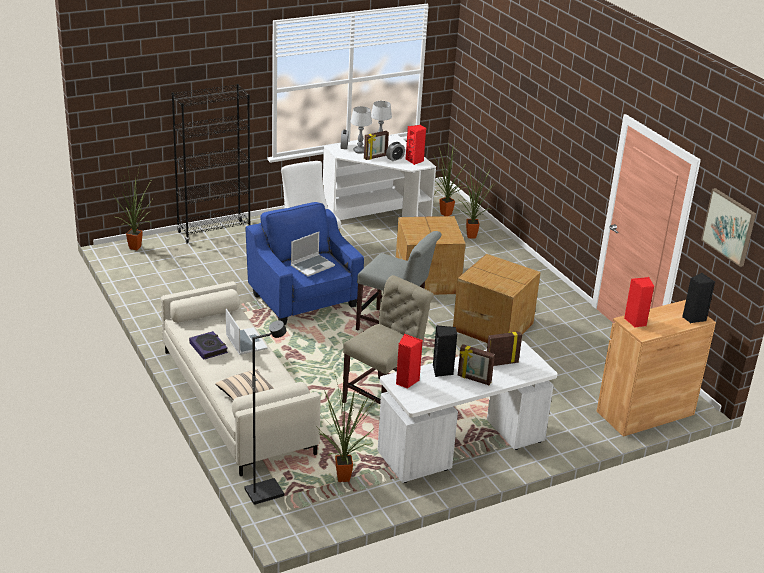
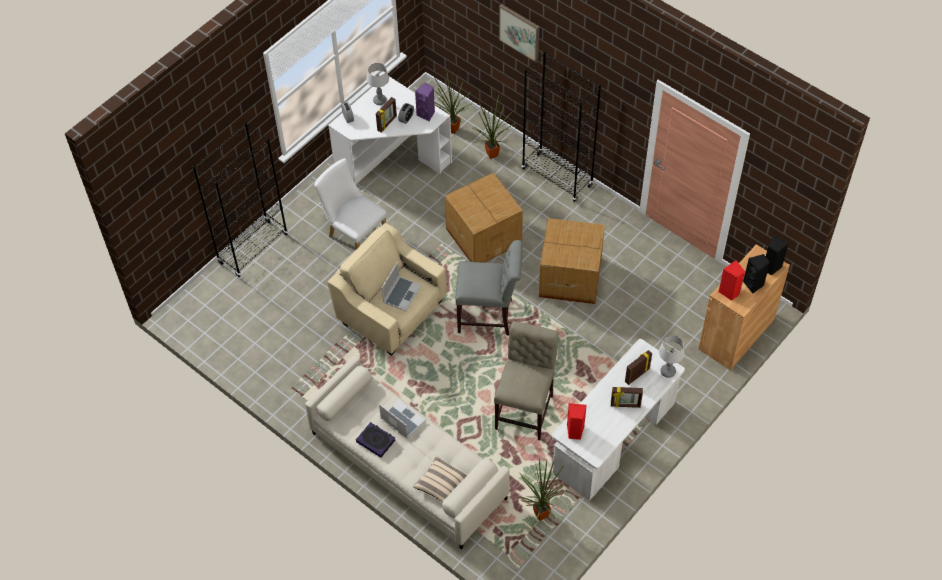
camera: 20 degrees left, 25 degrees up
potted plant [113,165,154,250] -> none
black floor lamp [244,321,287,505] -> none
blue armchair [245,202,364,325] -> beige armchair [327,223,447,356]
table lamp [350,106,372,154] -> table lamp moved to [659,335,685,378]
red speaker [405,125,426,165] -> purple speaker [415,83,435,121]
black speaker [433,325,457,377] -> black speaker moved to [743,254,770,294]
picture [701,188,756,267] -> picture moved to [499,4,539,62]
none -> black bookcase [522,52,601,202]

